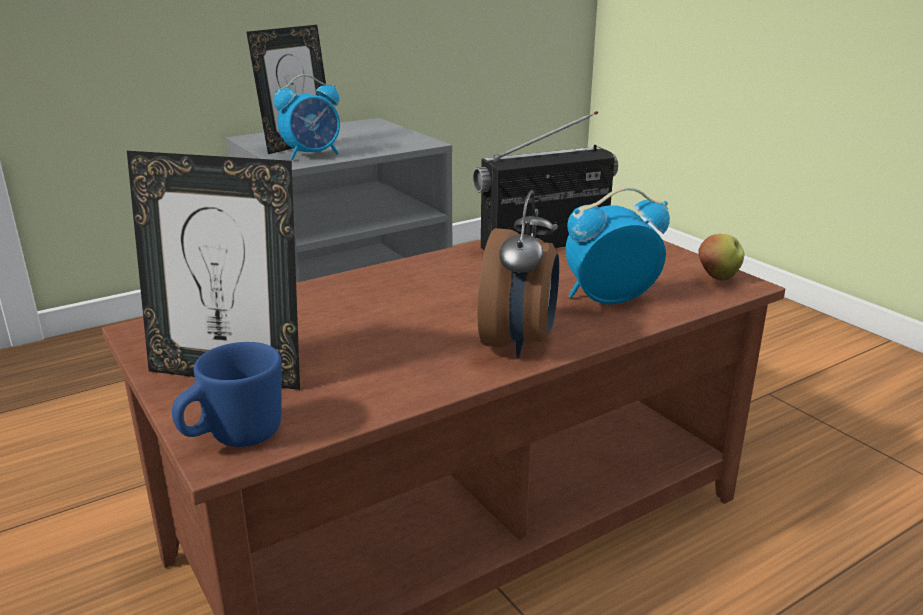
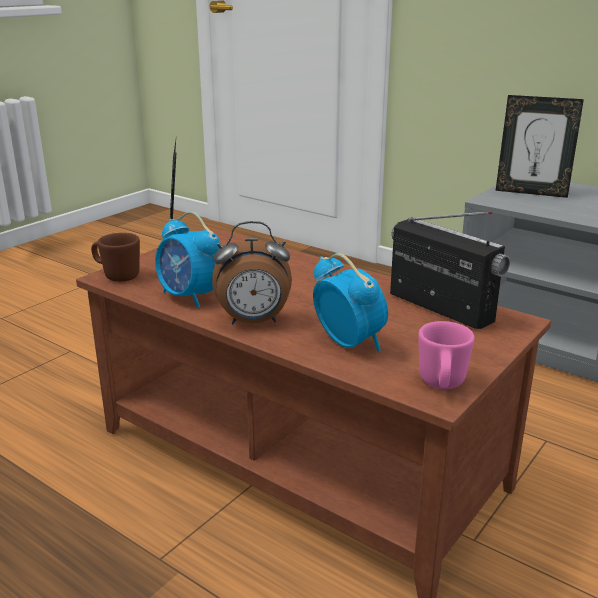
camera: 70 degrees right, 0 degrees up
blue mug [172,342,282,447] -> brown mug [91,233,140,282]
alarm clock [274,74,340,160] -> alarm clock moved to [155,212,221,308]
apple [699,234,744,280] -> pink mug [418,321,475,389]

